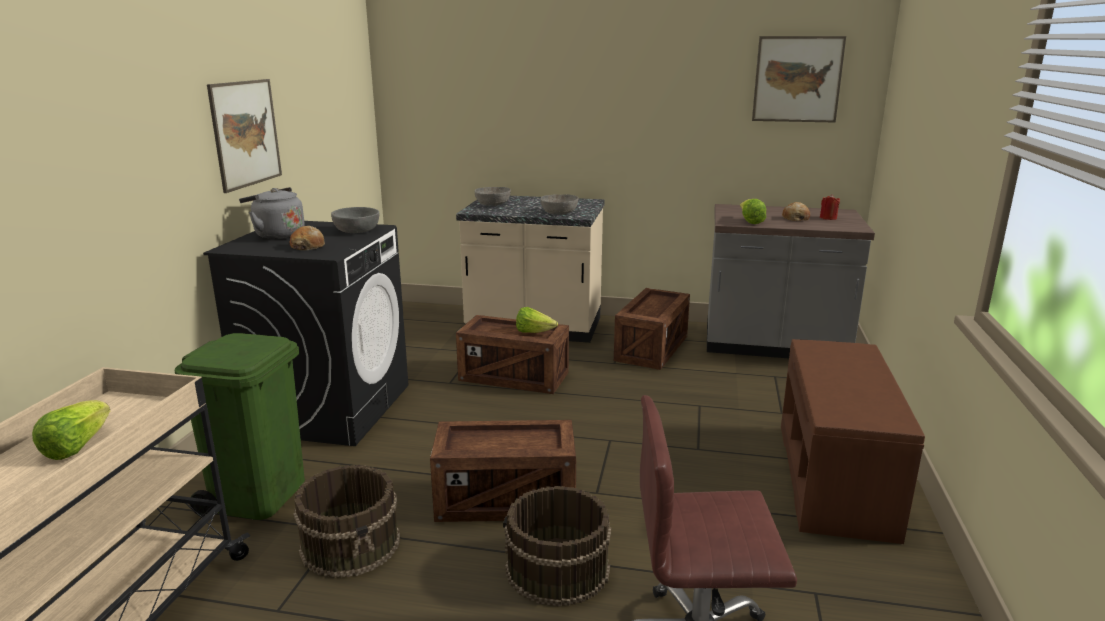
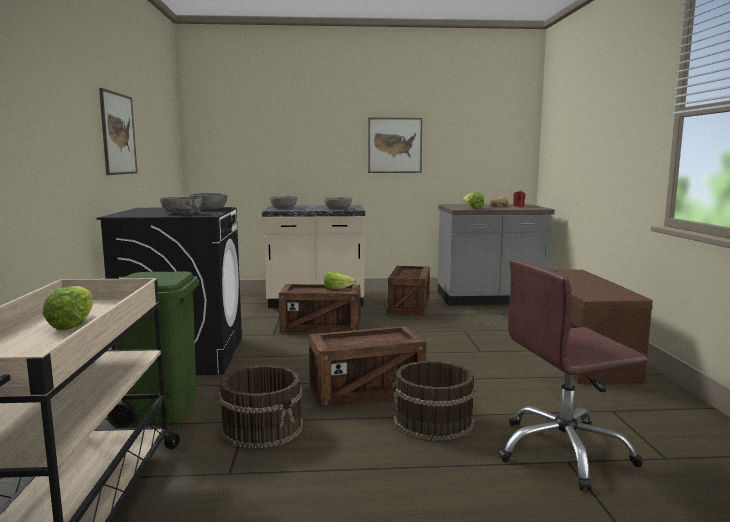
camera: 15 degrees left, 10 degrees down
grey kettle [239,187,305,239] -> none
bread [289,226,325,250] -> grey bowl [160,197,202,214]
picture [752,36,846,123] -> picture moved to [368,118,422,173]

